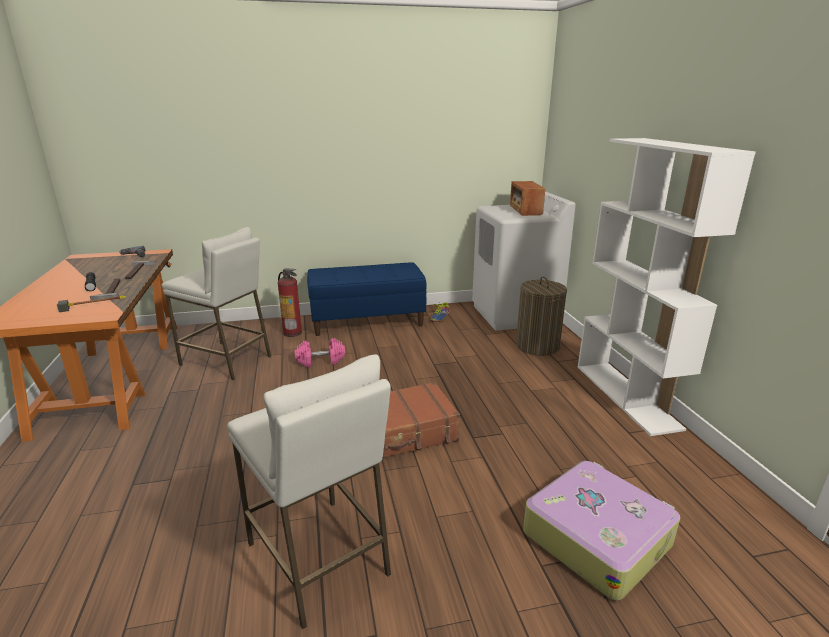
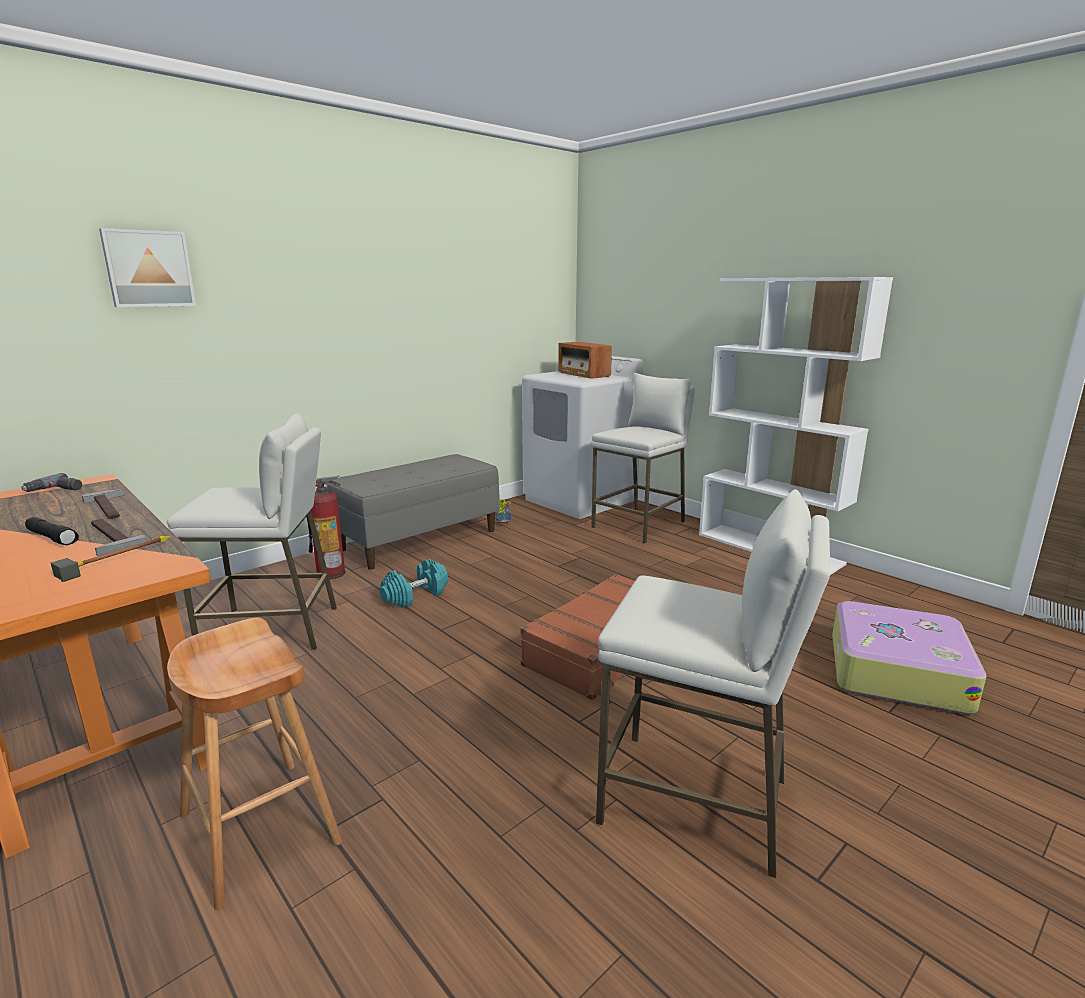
camera: 30 degrees left, 5 degrees down
pink dumbbell [295,338,345,367] -> turquoise dumbbell [380,559,448,608]
blue bench [307,262,427,336] -> grey bench [327,454,500,570]
laundry basket [516,276,567,356] -> white stool [592,373,695,543]
none -> picture [99,228,196,307]
none -> brown stool [167,618,342,910]

